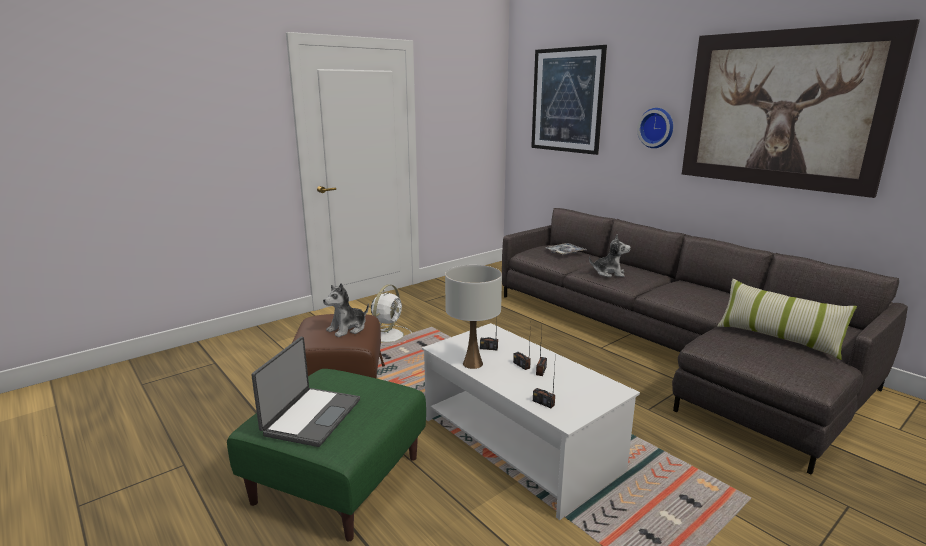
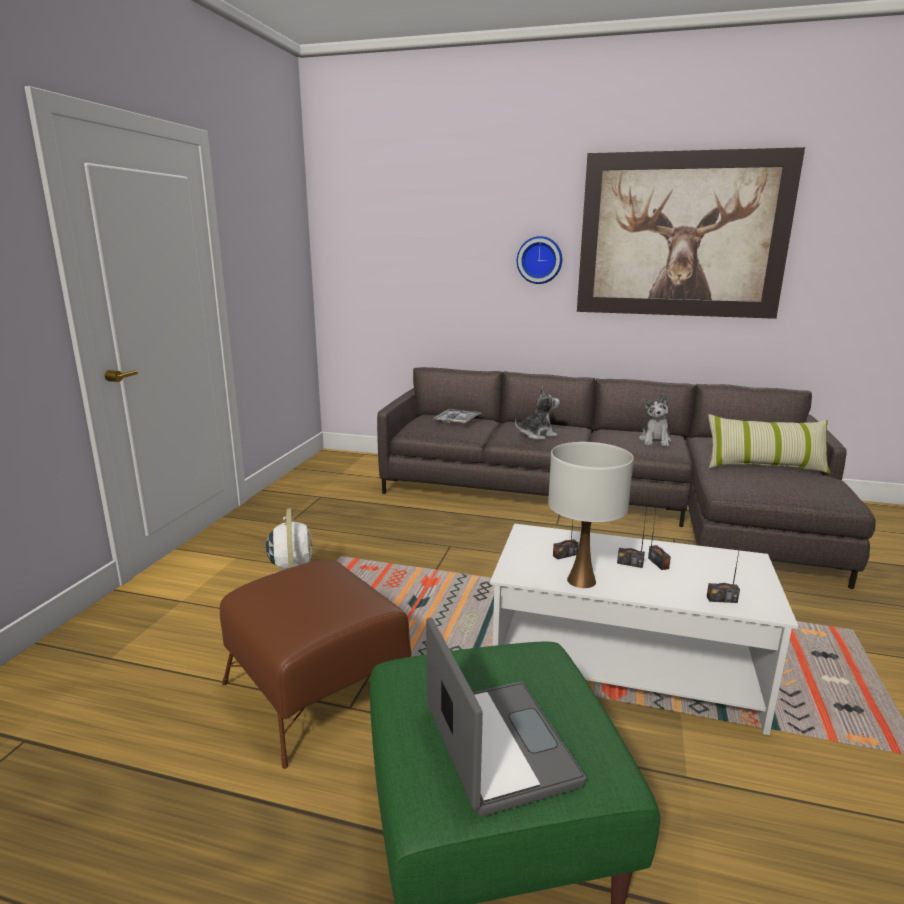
camera: 35 degrees left, 0 degrees up
plush toy [323,283,369,337] -> plush toy moved to [639,394,671,447]
picture [531,45,607,155] -> none

